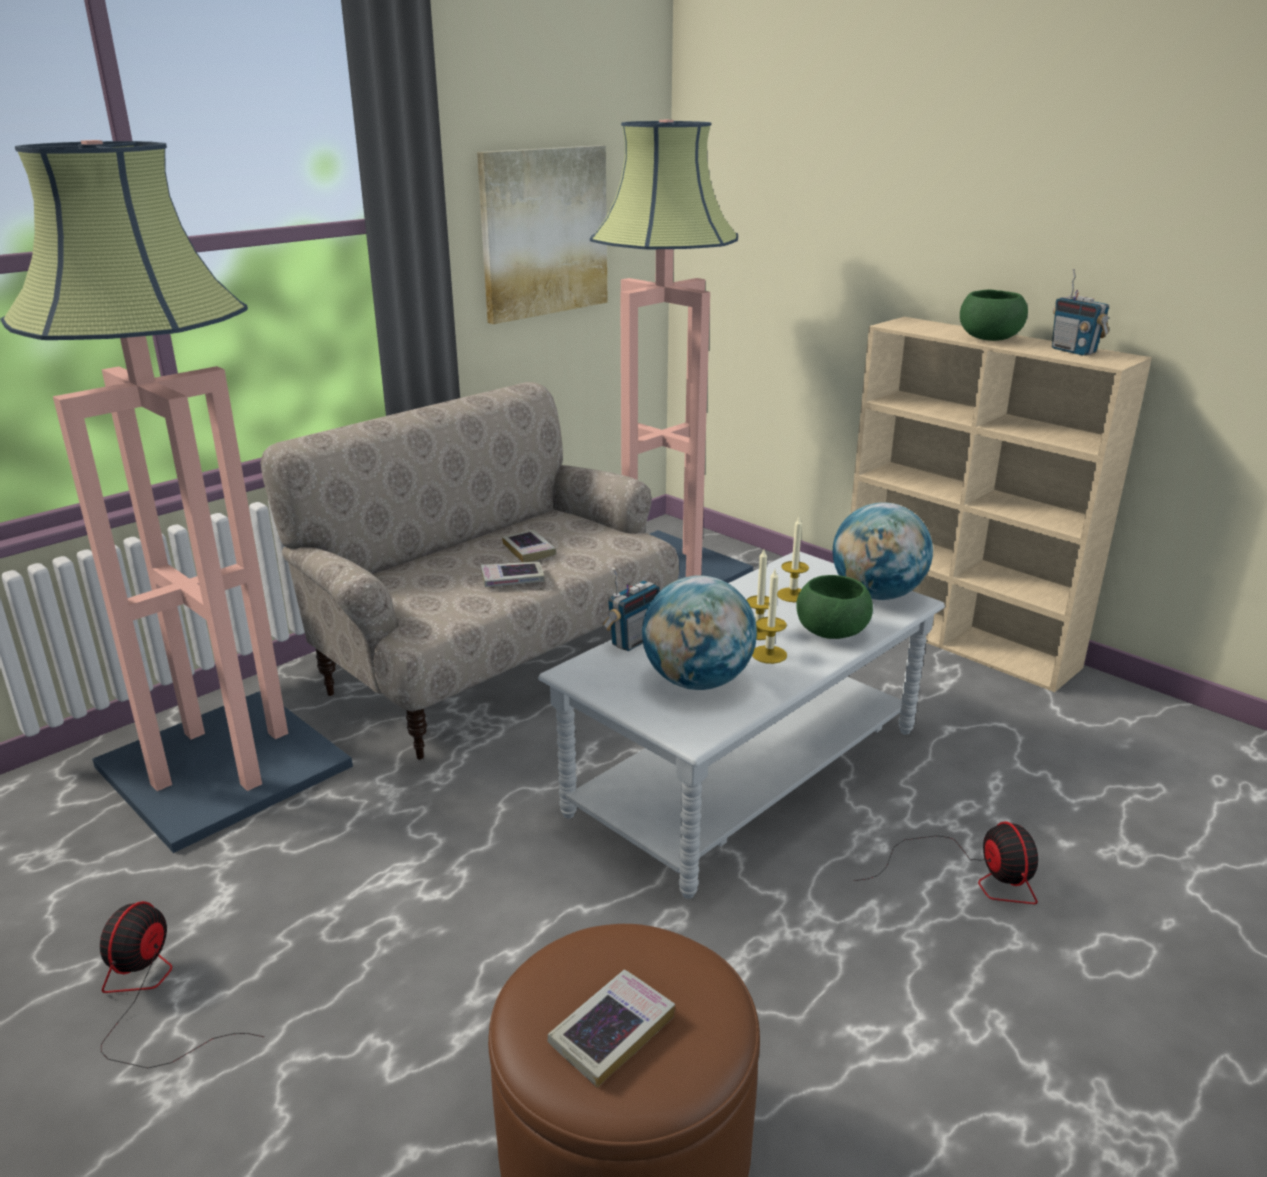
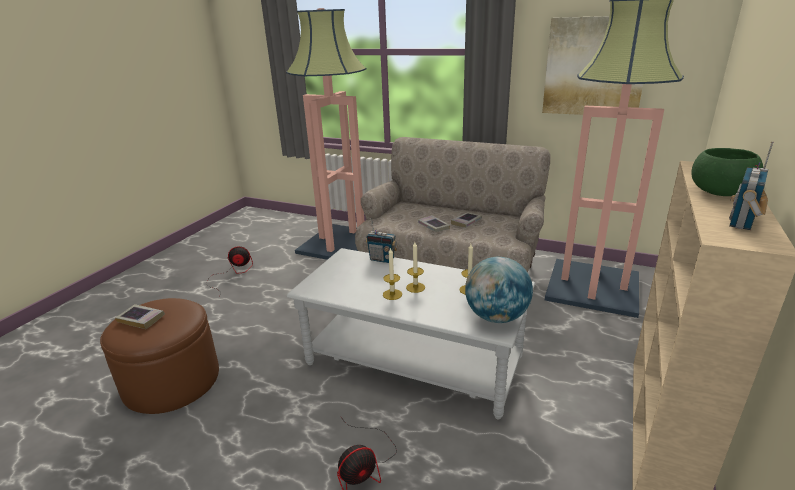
camera: 70 degrees right, 0 degrees up
globe [642,576,757,690] -> none
green bowl [796,575,873,639] -> none

